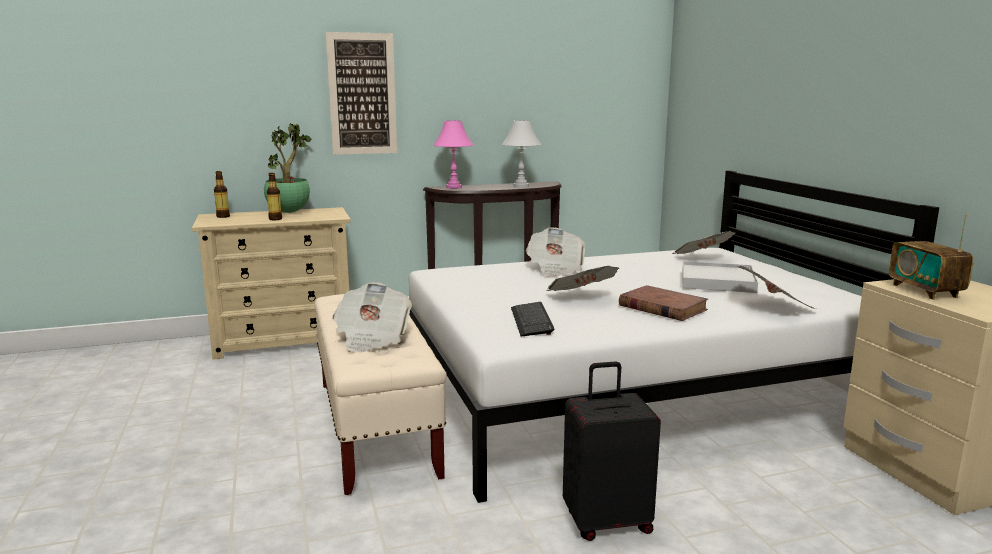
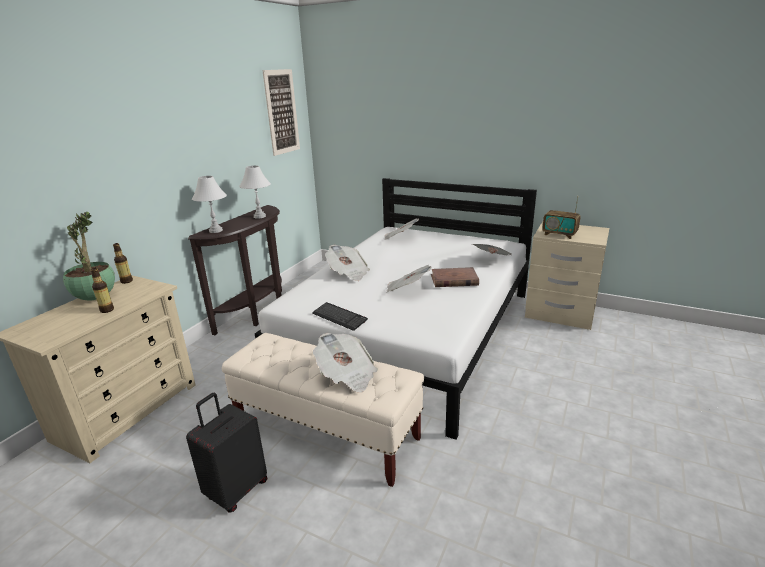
camera: 45 degrees left, 10 degrees up
bottle [214,171,230,218] -> bottle moved to [113,243,133,284]
picture [325,32,397,155] -> picture moved to [262,69,300,156]
pink table lamp [433,120,473,189] -> white table lamp [192,176,227,233]
keyboard [511,302,554,337] -> keyboard moved to [312,302,368,331]
black suitcase [563,361,661,541] -> black suitcase moved to [186,393,268,513]
white tray [682,261,758,293] -> none

